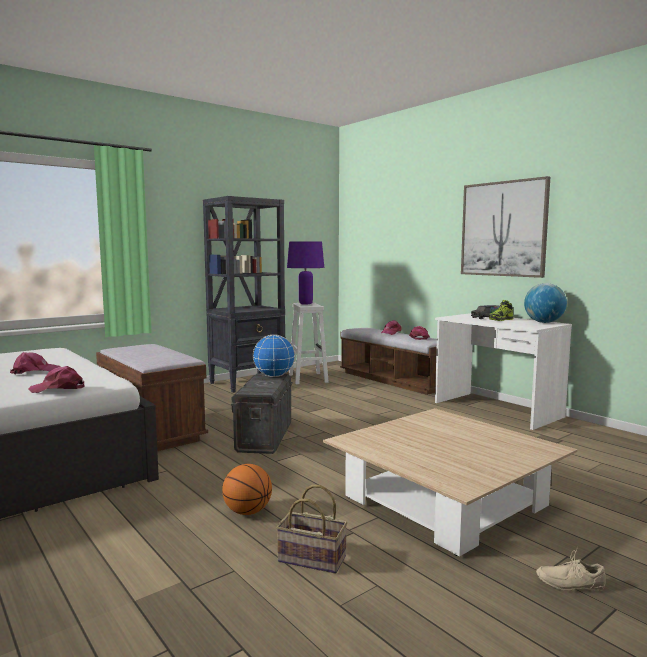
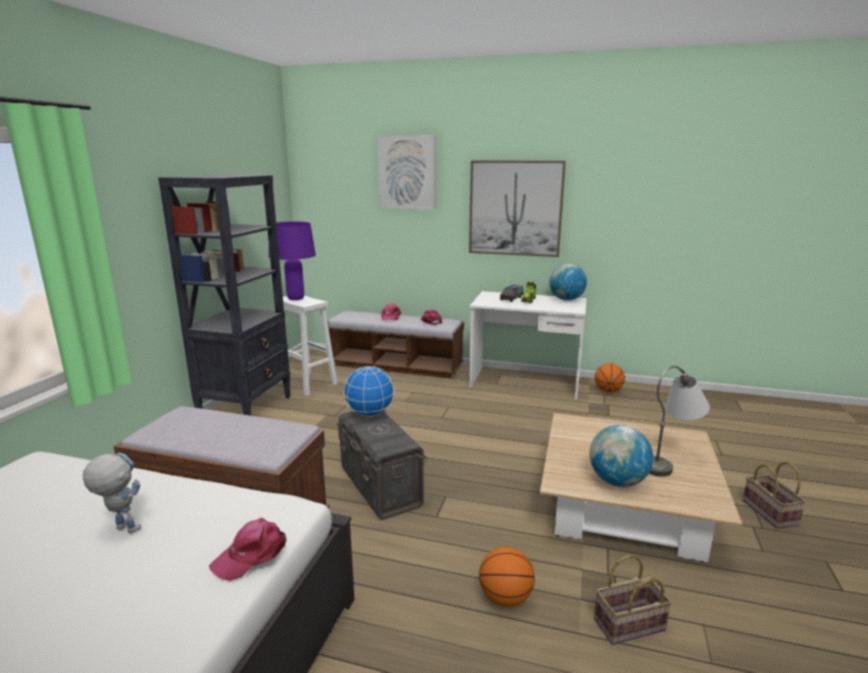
camera: 35 degrees left, 10 degrees up
pink cap [10,352,60,375] -> toy robot [83,453,141,533]
beige shoe [536,546,606,591] -> none
none -> picture [377,135,436,210]
none -> globe [590,425,653,487]
none -> basketball [595,363,625,392]
none -> grey table lamp [649,366,710,477]
none -> basket [742,462,806,529]

